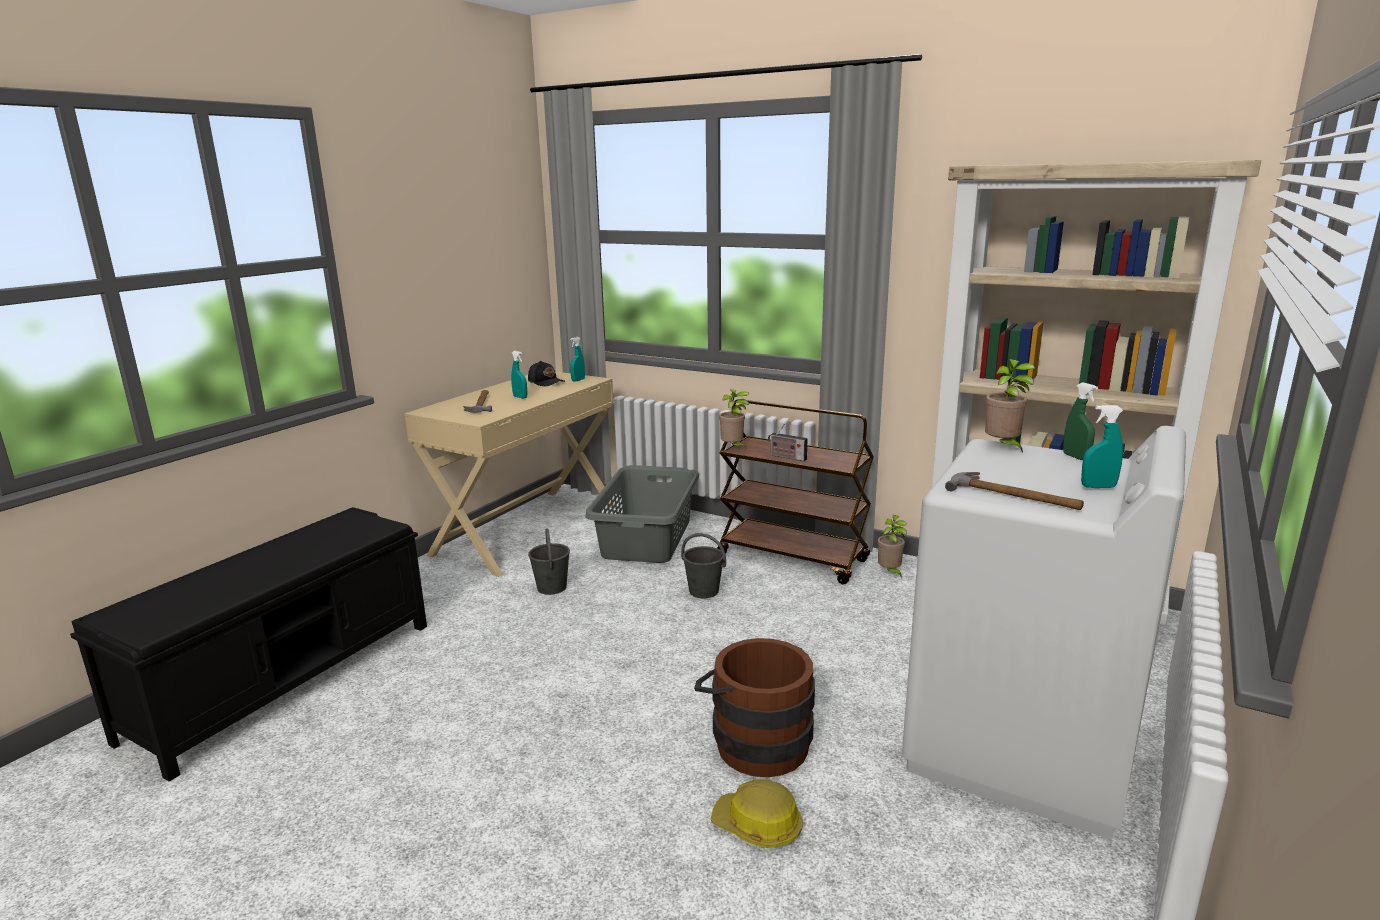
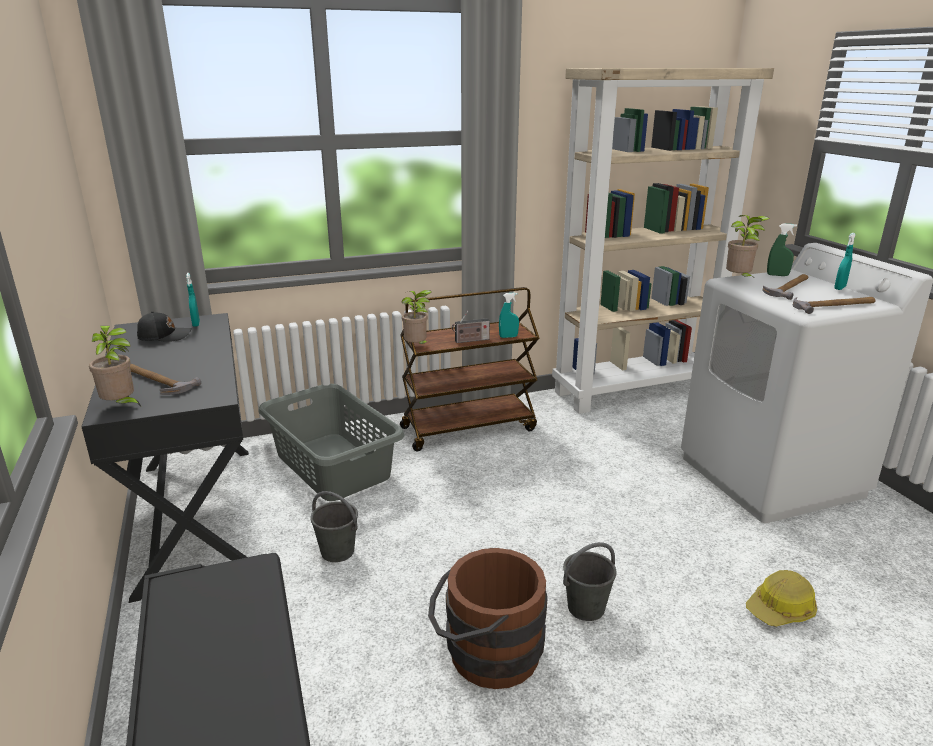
camera: 50 degrees left, 5 degrees up
beige desk [404,372,616,577] -> black desk [82,313,249,603]
turquoise spray bottle [511,351,527,399] -> turquoise spray bottle moved to [499,293,519,338]
grey bucket [681,533,726,598] -> grey bucket moved to [563,542,617,621]
brown bucket [694,638,815,777] -> brown bucket moved to [428,548,548,689]
potted plant [878,515,907,579] -> potted plant moved to [89,326,142,408]
none -> hammer [762,274,808,300]

